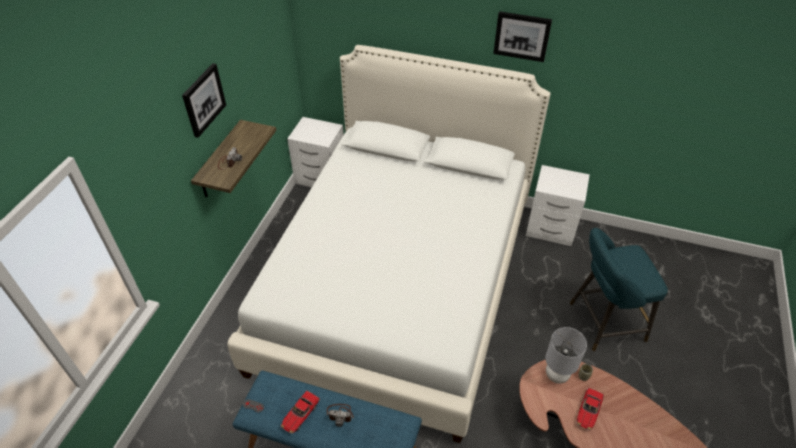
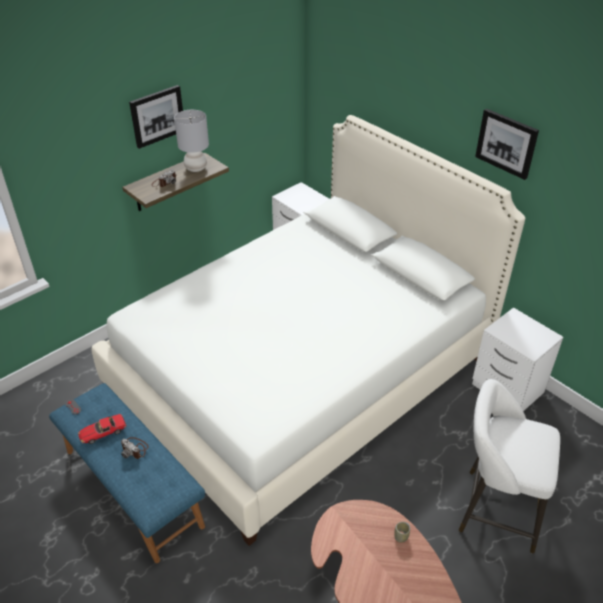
camera: 30 degrees right, 5 degrees down
grey table lamp [545,327,587,384] -> grey table lamp moved to [174,110,209,172]
turquoise stool [570,228,668,351] -> white stool [459,379,560,554]
toy car [576,388,604,430] -> none

